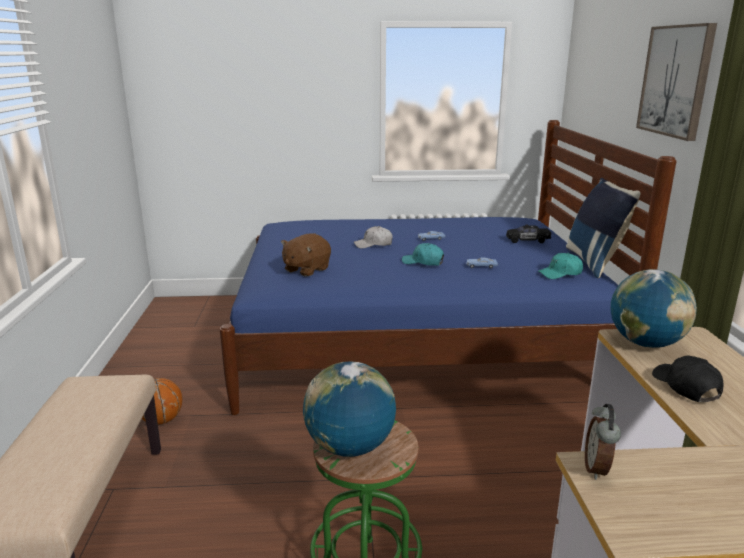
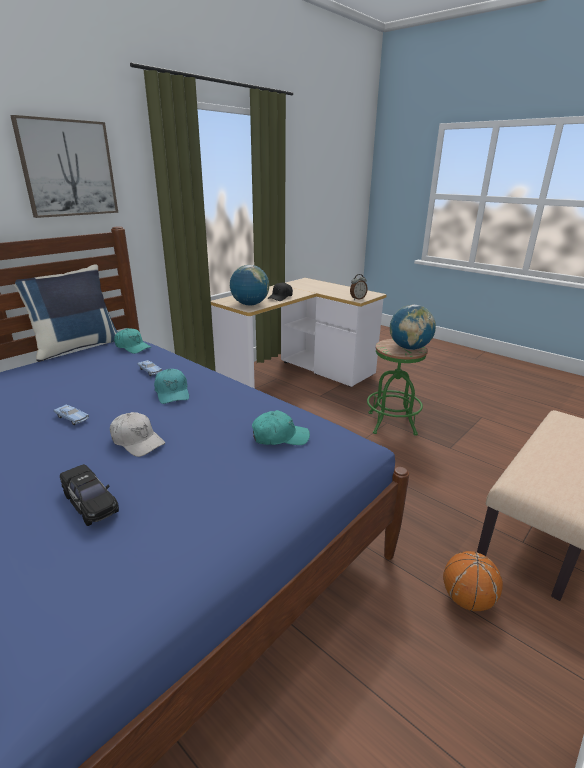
camera: 135 degrees left, 5 degrees up
brown plush toy [281,233,331,277] -> turquoise cap [252,410,310,445]
black toy car [506,225,551,243] -> black toy car moved to [60,464,119,526]

